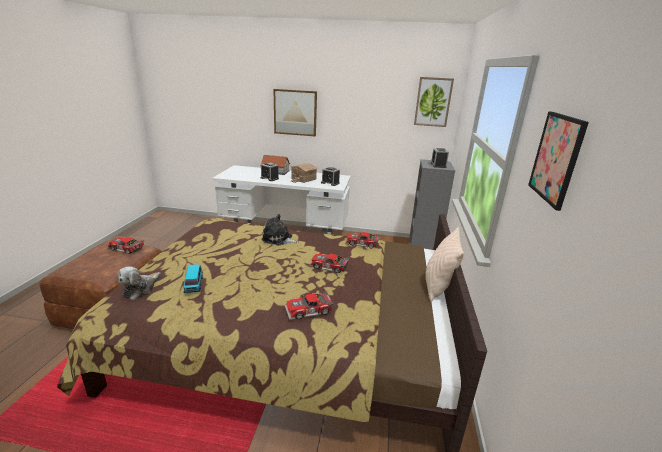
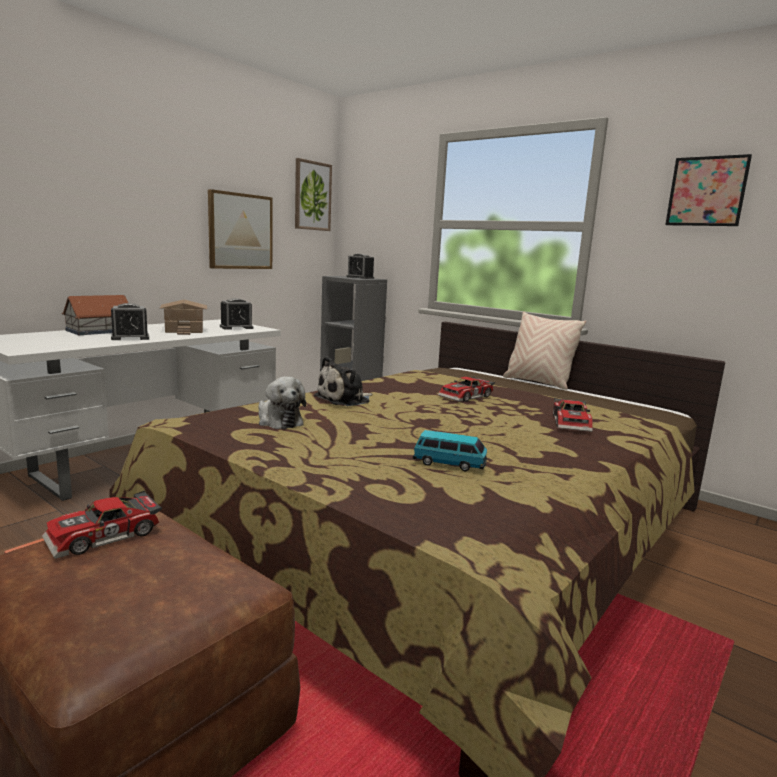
camera: 60 degrees left, 10 degrees down
plush toy [118,266,161,300] -> plush toy moved to [258,376,306,429]
picture [273,89,317,136] -> picture moved to [208,189,273,269]
toy car [345,232,380,248] -> none

